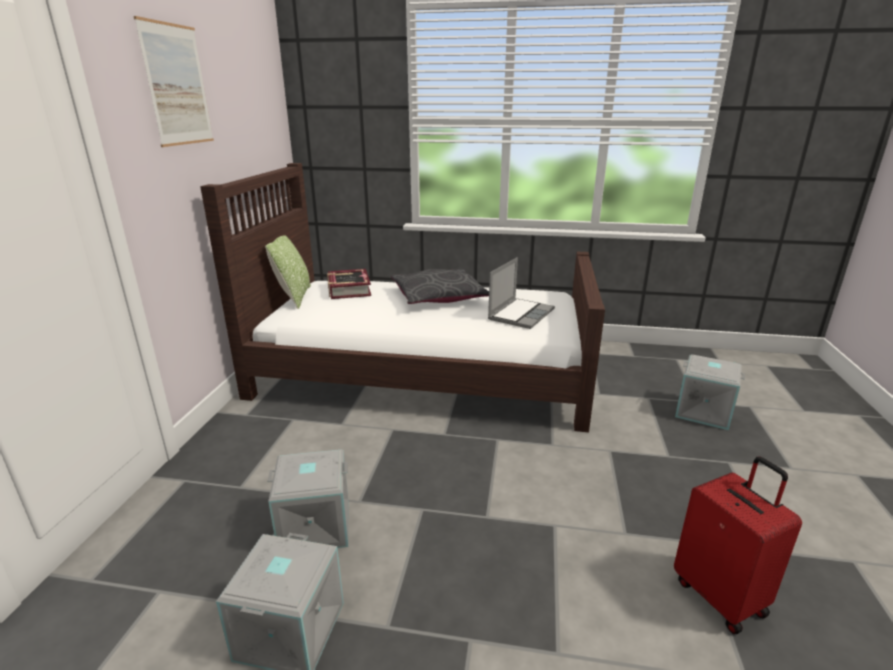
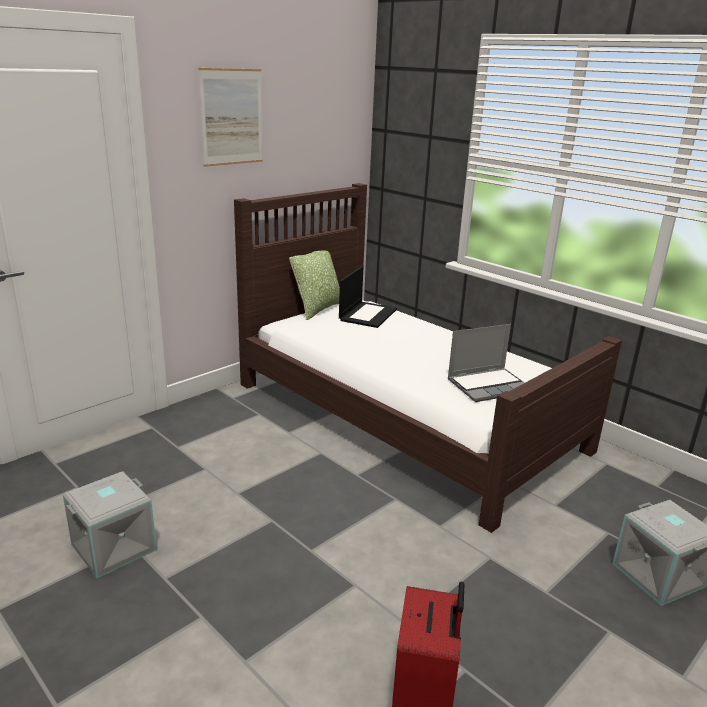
camera: 35 degrees right, 0 degrees up
grey storage box [267,450,348,548] -> none
book [327,269,371,299] -> laptop [339,266,397,328]
grey pillow [391,269,489,304] -> none

